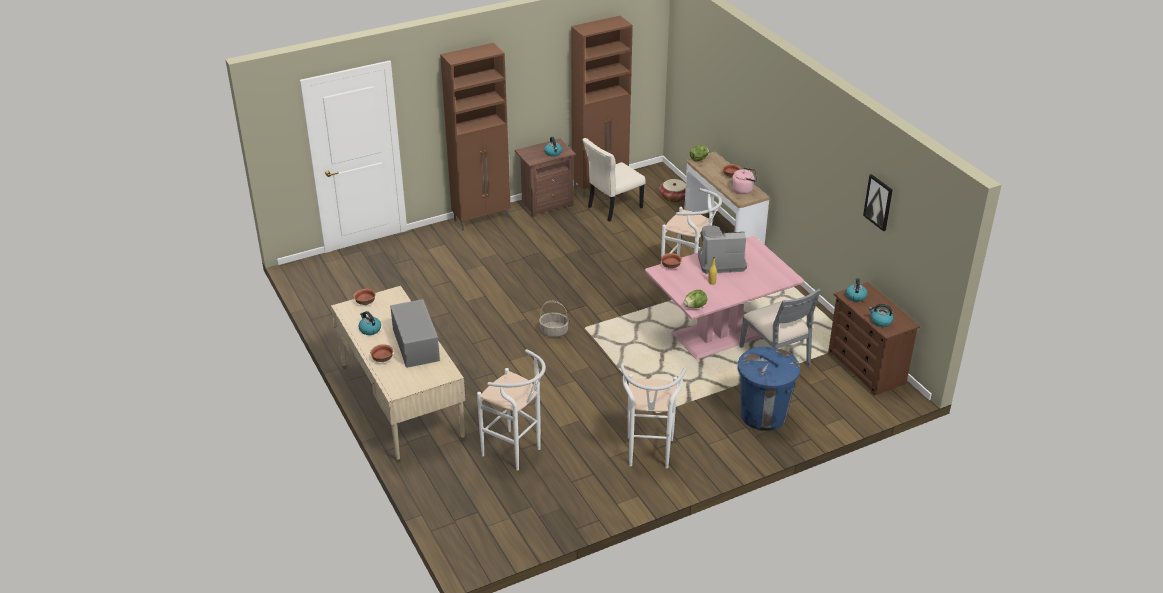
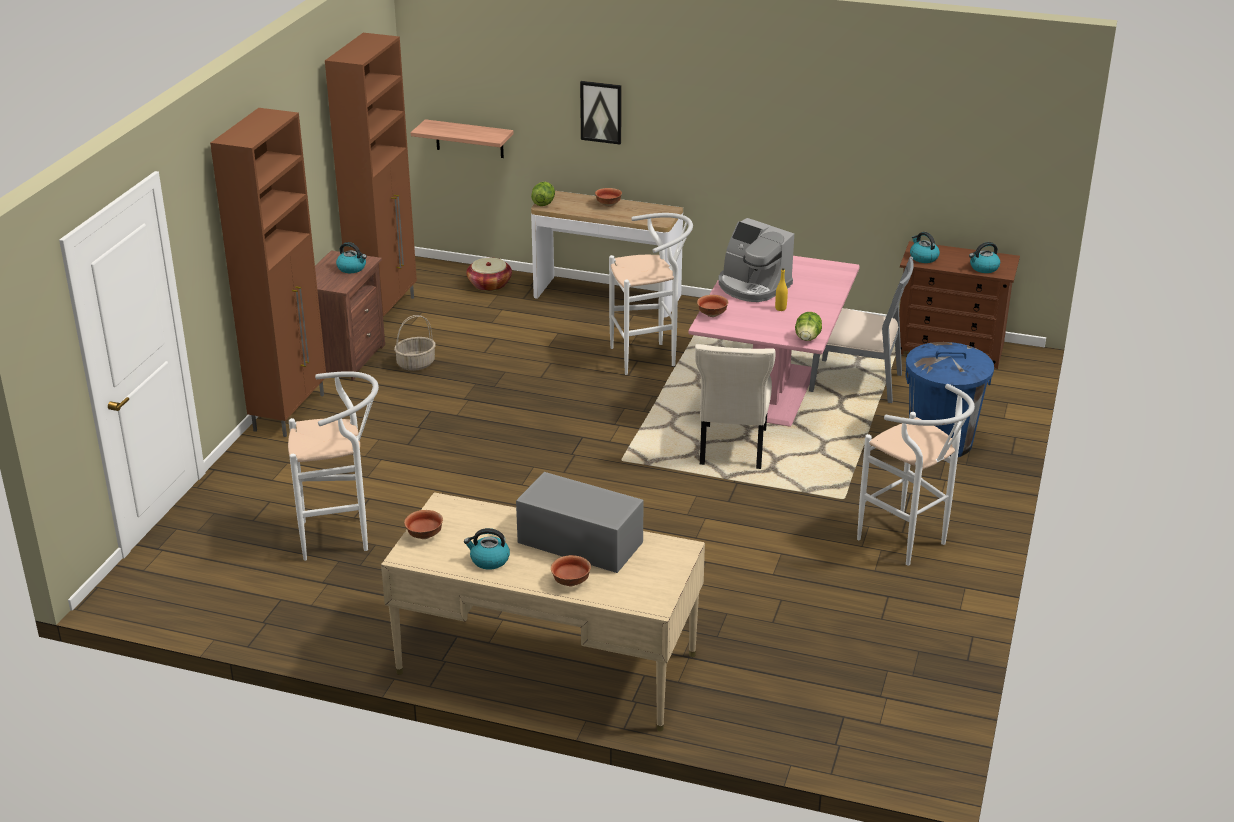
camera: 45 degrees left, 5 degrees down
white stool [477,349,546,471] -> white stool moved to [288,371,379,561]
basket [539,301,569,338] -> basket moved to [394,315,436,371]
beige chair [583,138,645,222] -> beige chair moved to [695,344,776,469]
coffee machine [698,225,747,274] -> coffee machine turned 90 degrees counterclockwise [718,218,794,302]
pink kettle [731,167,757,194] -> none
picture [863,174,893,231] -> picture moved to [580,81,621,145]
none -> shelf [411,119,514,158]

